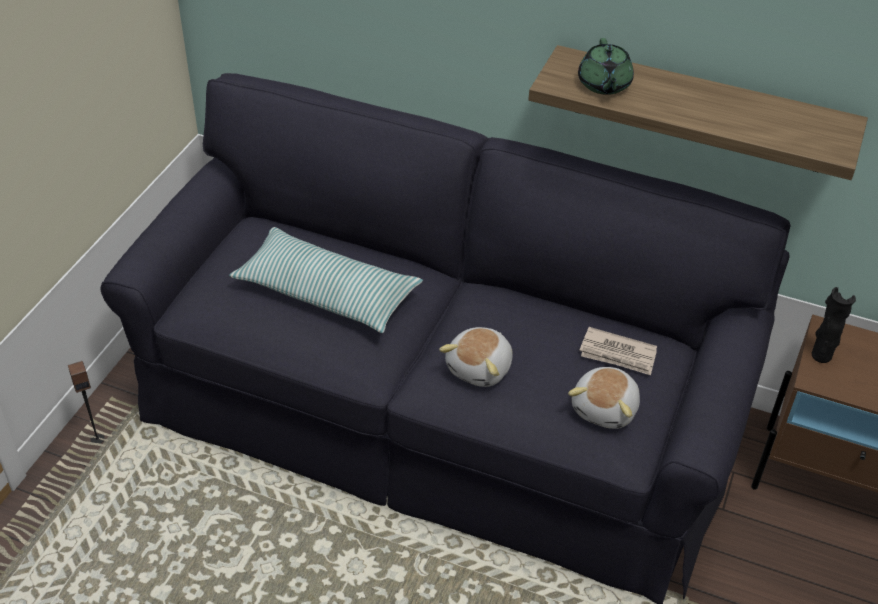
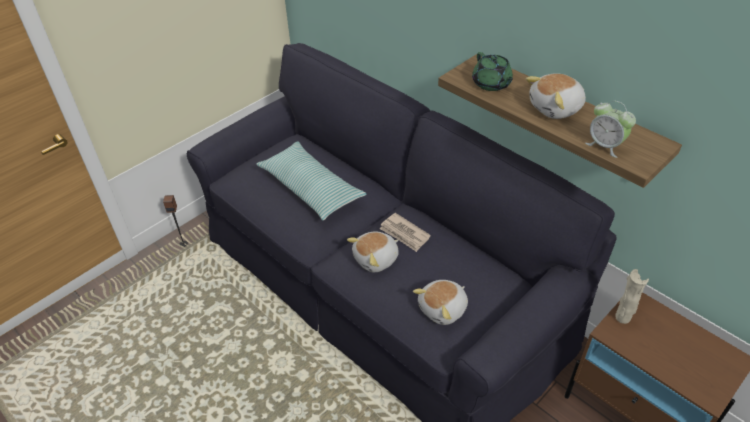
camera: 25 degrees right, 0 degrees up
green teapot [578,38,634,95] -> green teapot turned 45 degrees counterclockwise [472,52,513,91]
newspaper [580,327,657,375] -> newspaper moved to [380,213,431,252]
black vase [812,287,856,363] -> beige vase [615,269,649,324]
none -> plush toy [526,73,586,119]
none -> alarm clock [585,101,636,158]

